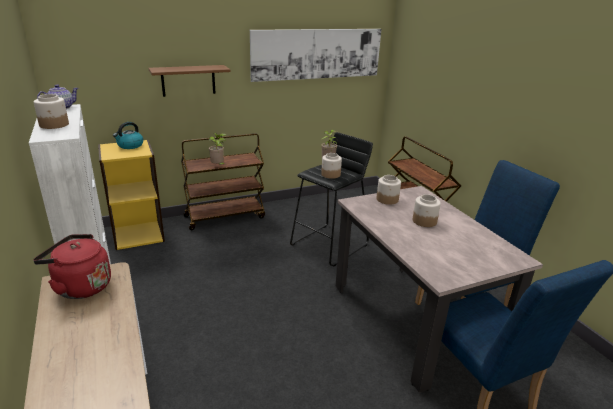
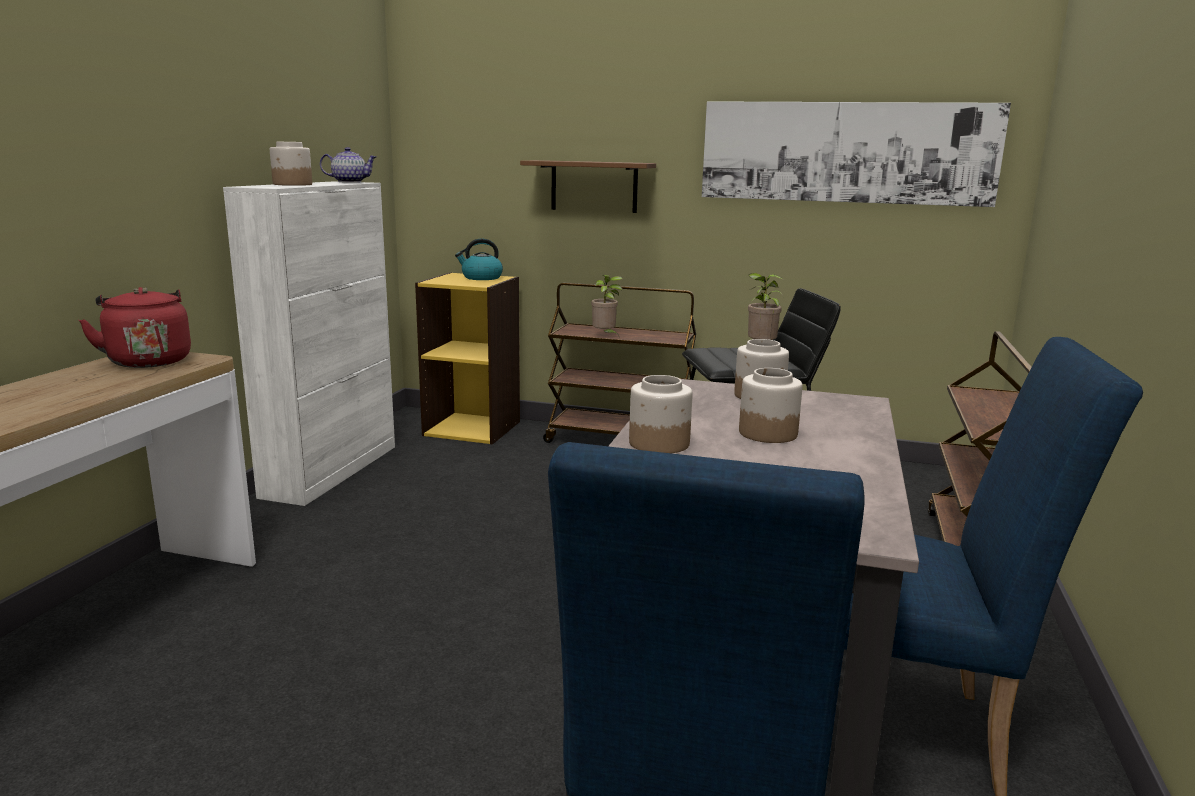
camera: 40 degrees right, 10 degrees down
jar [321,153,342,179] -> jar moved to [629,375,693,453]

